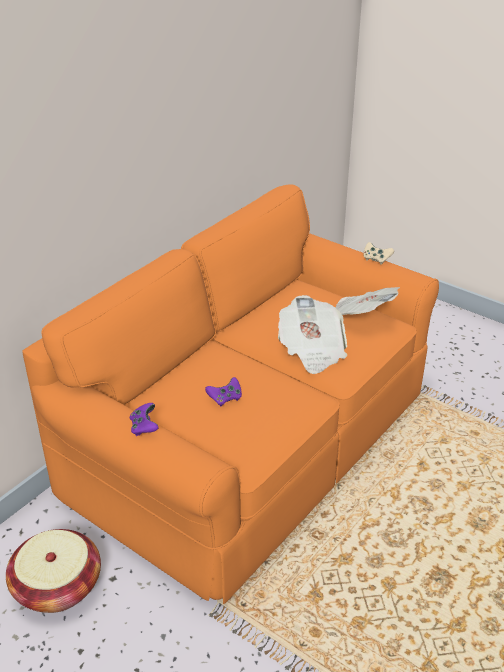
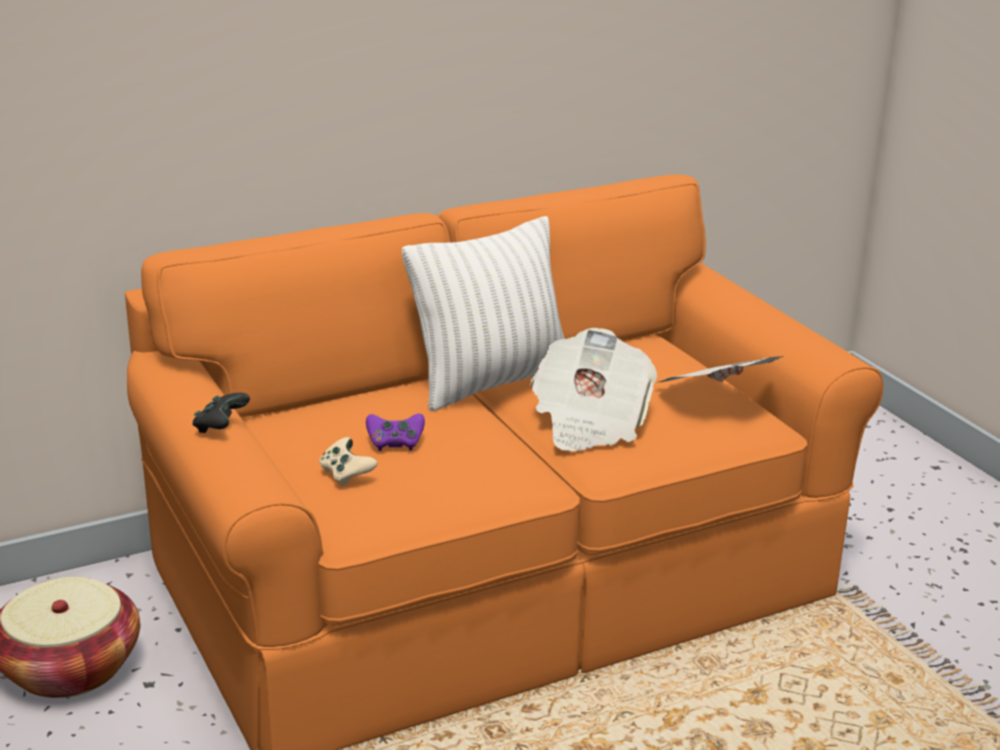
camera: 25 degrees right, 10 degrees down
purple game controller [130,403,159,436] -> black game controller [193,393,250,433]
beige game controller [364,242,394,265] -> beige game controller moved to [319,437,377,486]
none -> white pillow [402,216,565,411]

